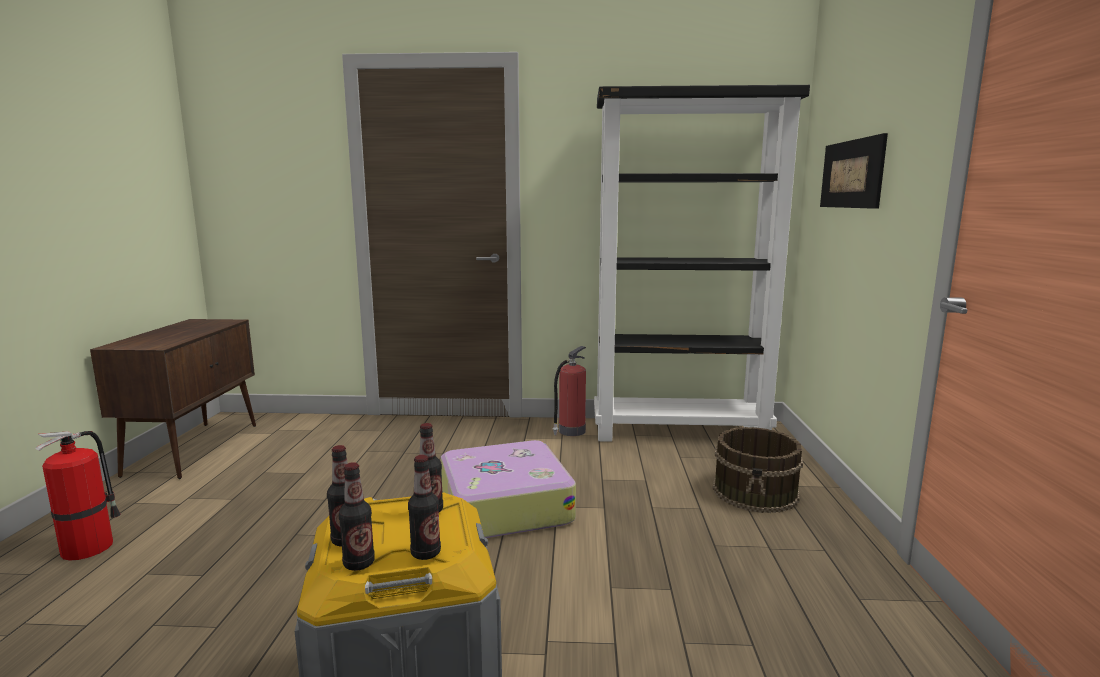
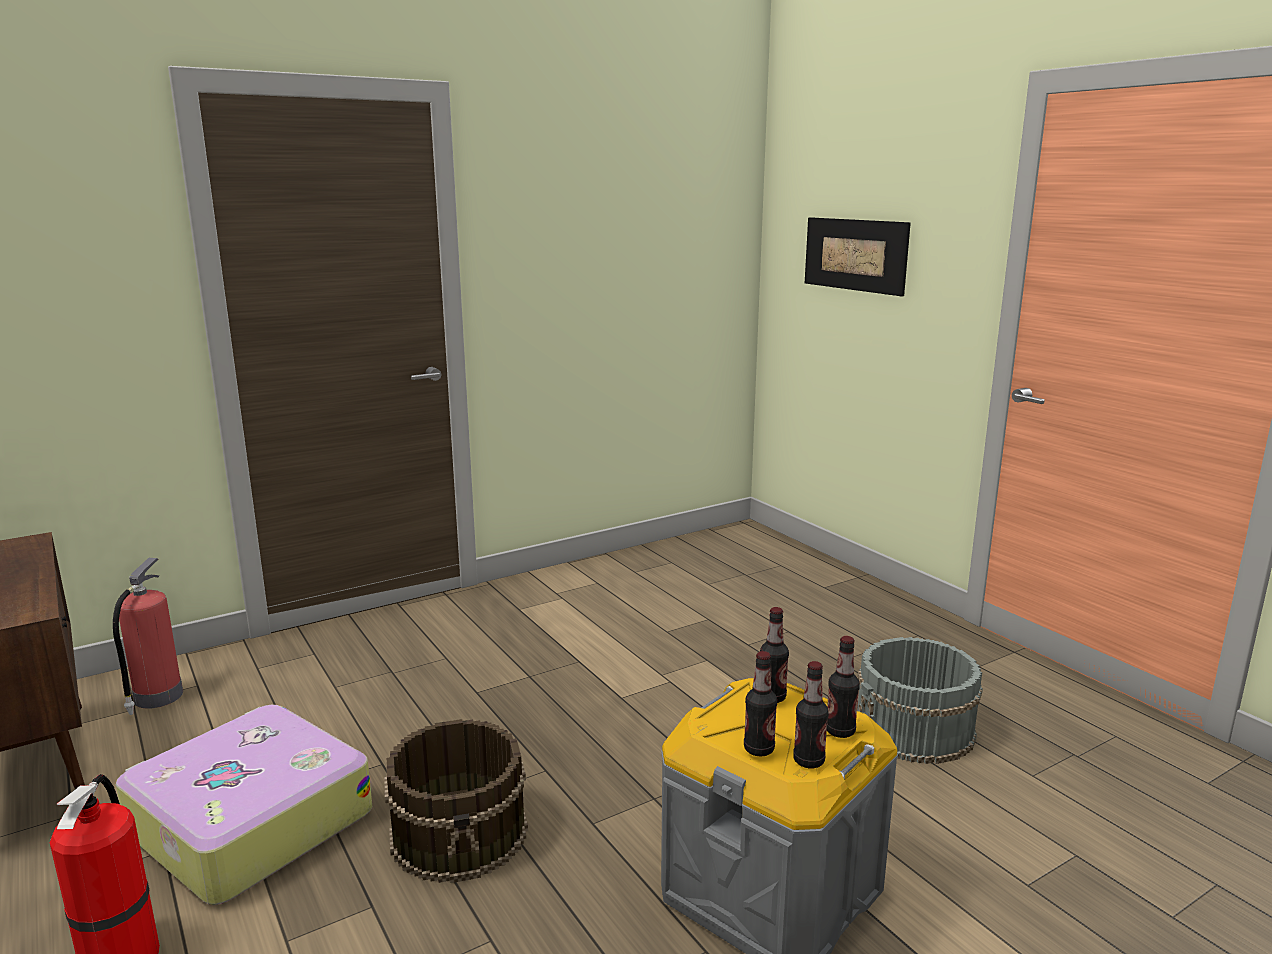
camera: 35 degrees left, 5 degrees up
suitcase [441,440,576,538] -> suitcase moved to [116,705,373,905]
fire extinguisher [553,346,586,436] -> fire extinguisher moved to [113,558,183,715]
black bookcase [594,85,810,442] -> none
brown bucket [713,427,803,513] -> brown bucket moved to [384,719,528,883]
none -> grey bucket [857,637,983,764]

